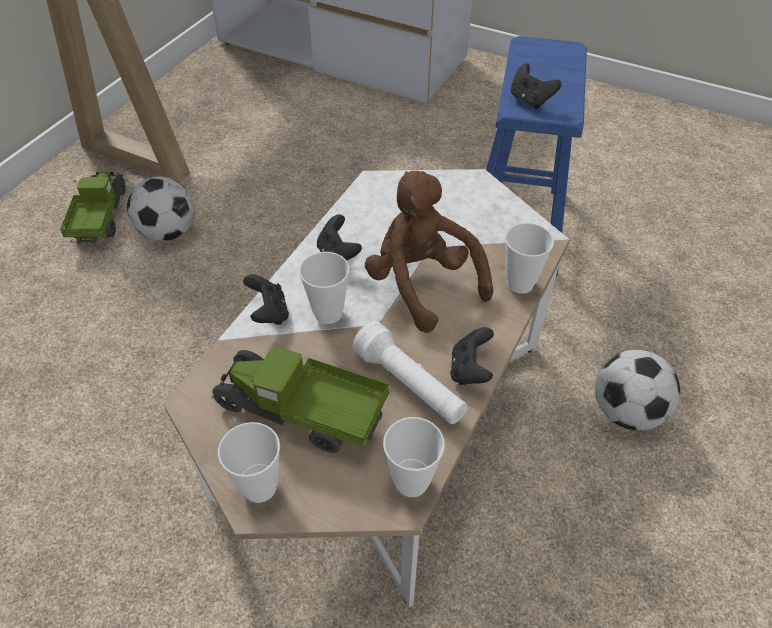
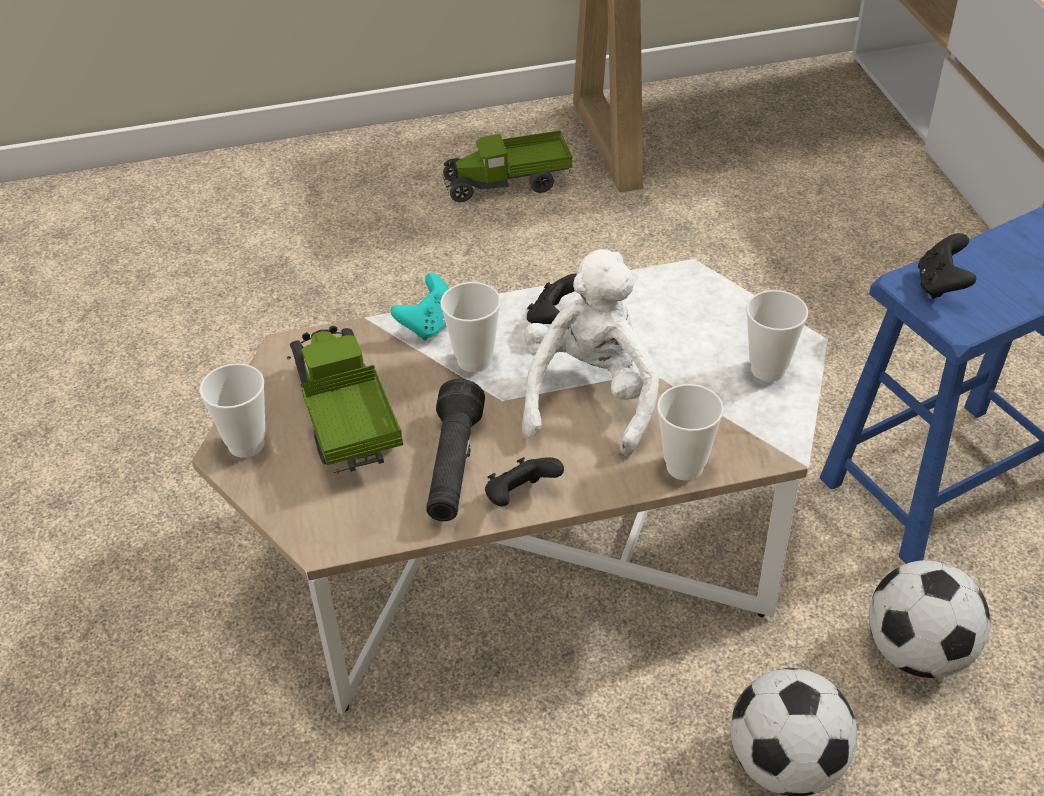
camera: 50 degrees right, 5 degrees down
toy truck [60,171,126,244] -> toy truck turned 150 degrees counterclockwise [442,130,573,202]
football [127,176,194,241] -> football moved to [869,560,990,678]
black game controller [243,274,289,325] -> turquoise game controller [391,273,449,340]
white flashlight [352,321,467,424] -> black flashlight [426,379,485,521]
brown plush toy [365,171,493,333] -> white plush toy [522,249,659,456]
cup [383,417,445,497] -> cup moved to [746,290,808,382]

